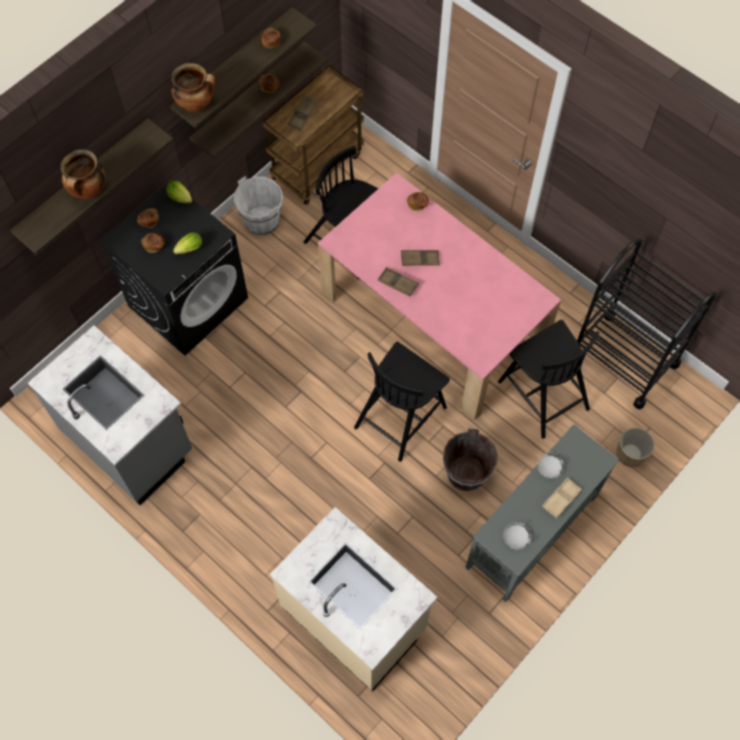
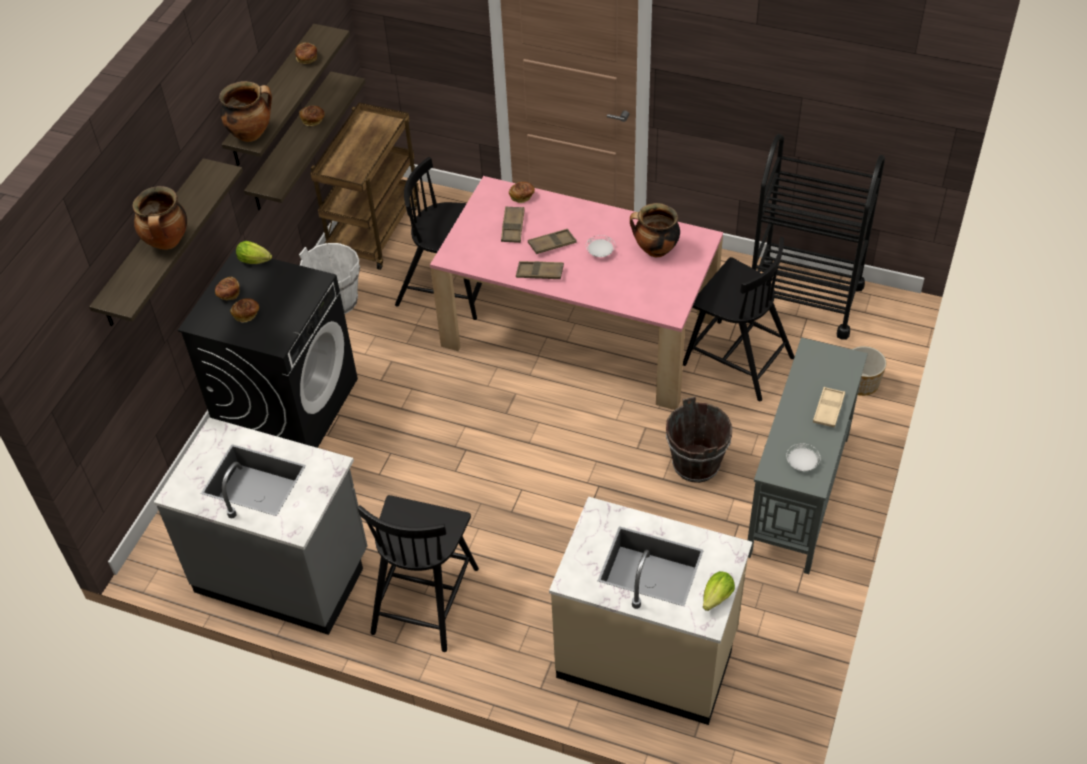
camera: 20 degrees left, 15 degrees down
lettuce [173,232,202,254] -> lettuce moved to [703,571,735,611]
brown tray [287,96,318,130] -> brown tray moved to [501,206,525,243]
black chair [354,342,450,462] -> black chair moved to [358,495,479,652]
white plate [537,452,564,478] -> white plate moved to [586,235,615,257]
none -> cooking pot [630,203,680,257]

